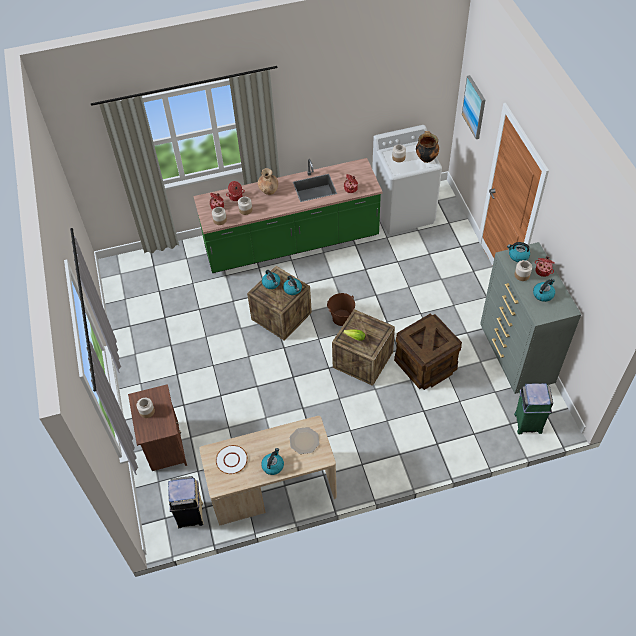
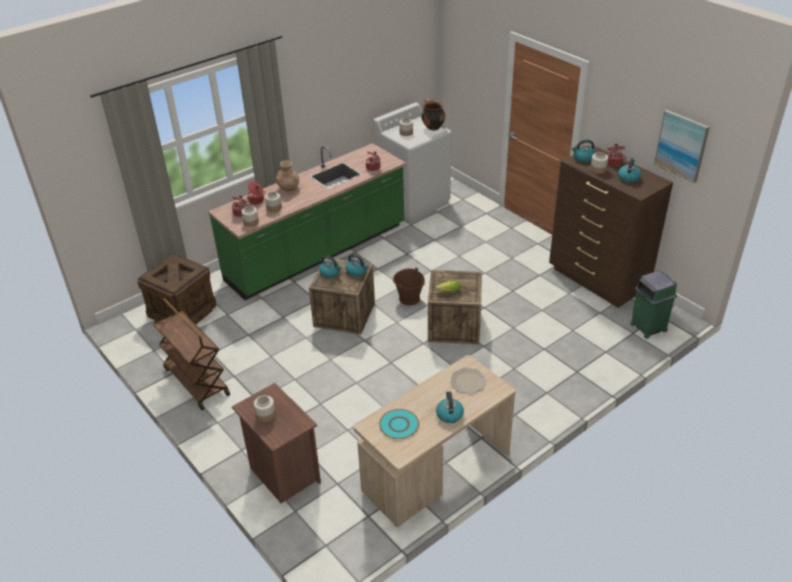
camera: 25 degrees left, 15 degrees down
beige trash can [168,476,204,528] -> none
white plate [216,445,248,474] -> turquoise plate [379,409,419,439]
crate [394,313,462,390] -> crate moved to [137,255,216,324]
picture [462,75,485,139] -> picture moved to [654,110,710,183]
grey dresser [480,242,581,394] -> brown dresser [549,146,673,308]
none -> brown cart [153,298,230,410]

